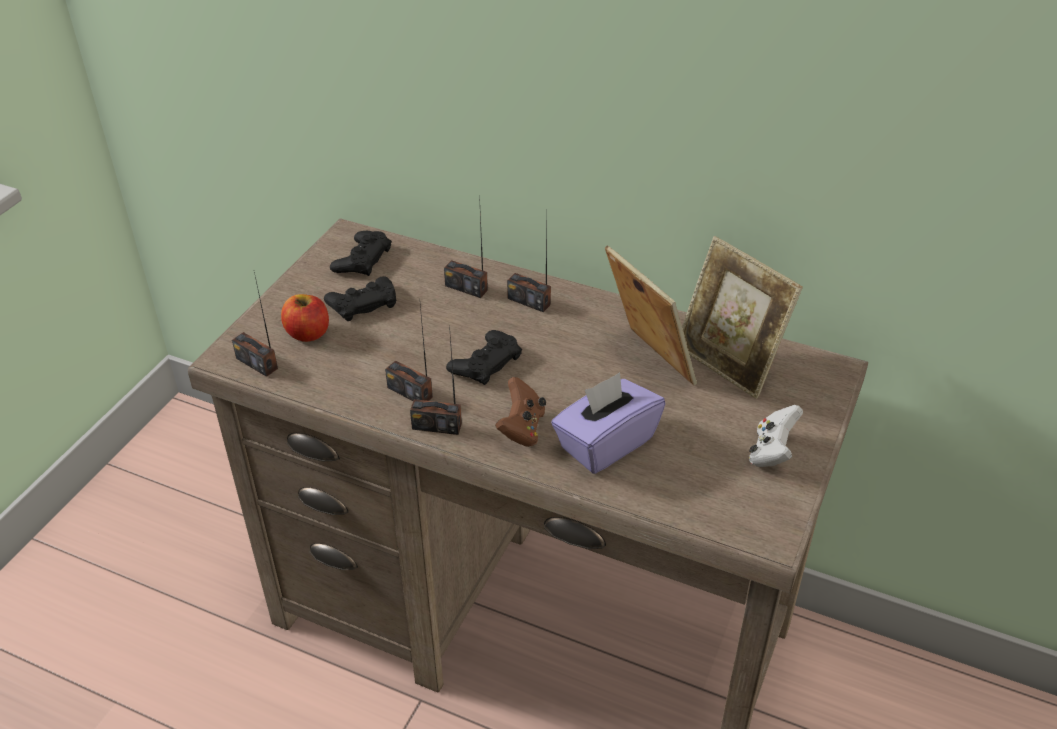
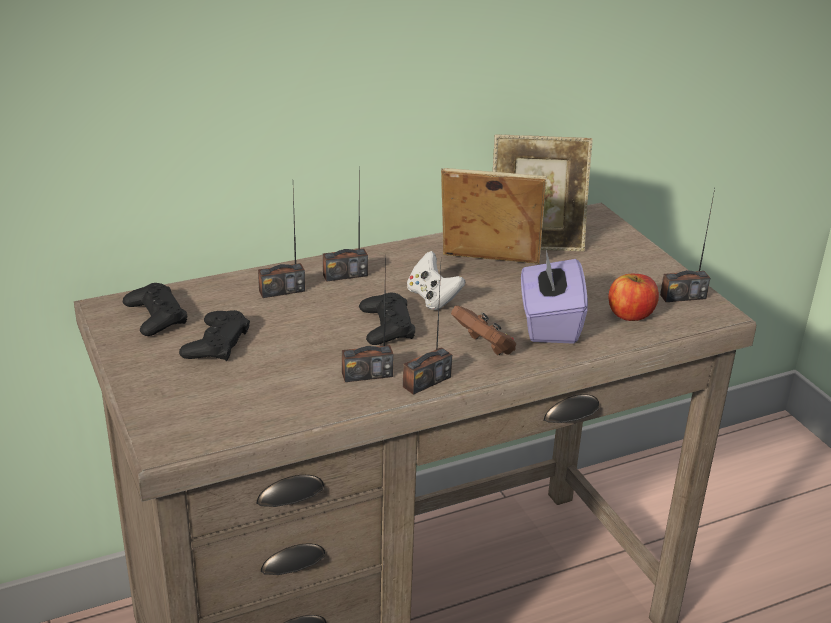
camera: 50 degrees left, 10 degrees down
radio [232,272,278,377] -> radio moved to [660,189,715,302]
apple [281,294,329,342] -> apple moved to [609,274,659,321]
white game controller [749,405,803,467] -> white game controller moved to [407,251,465,310]

